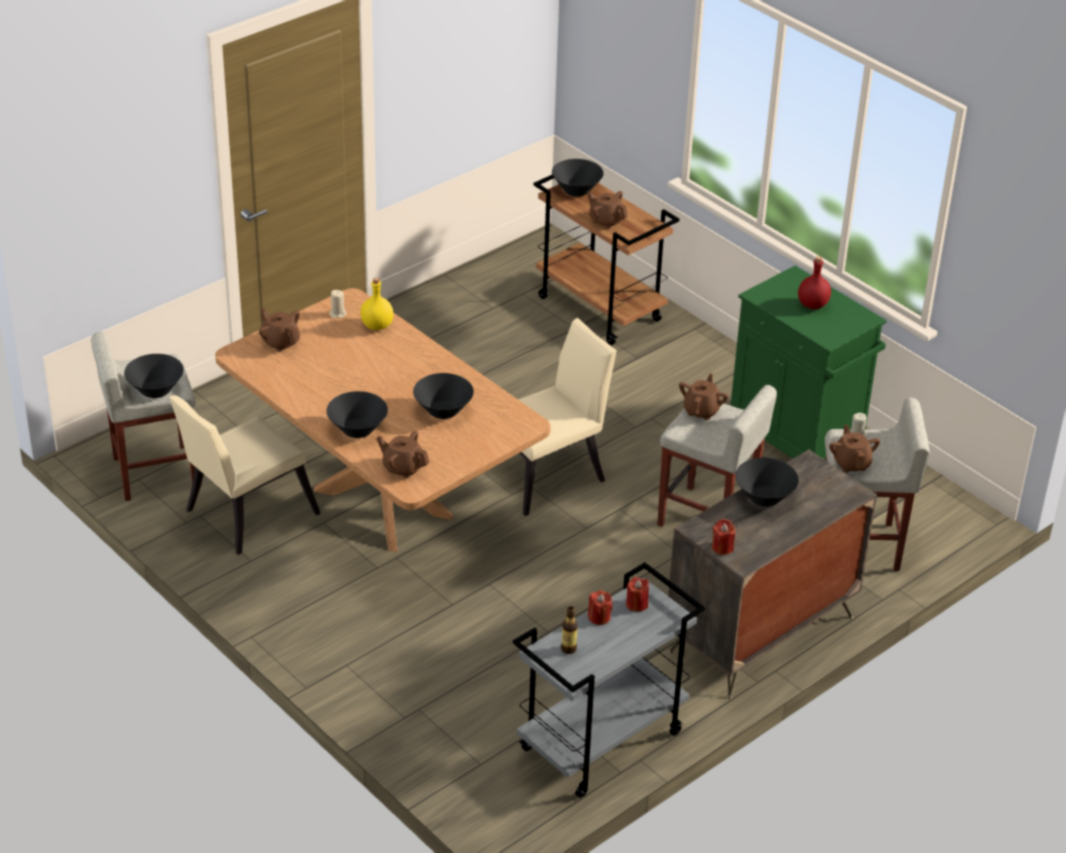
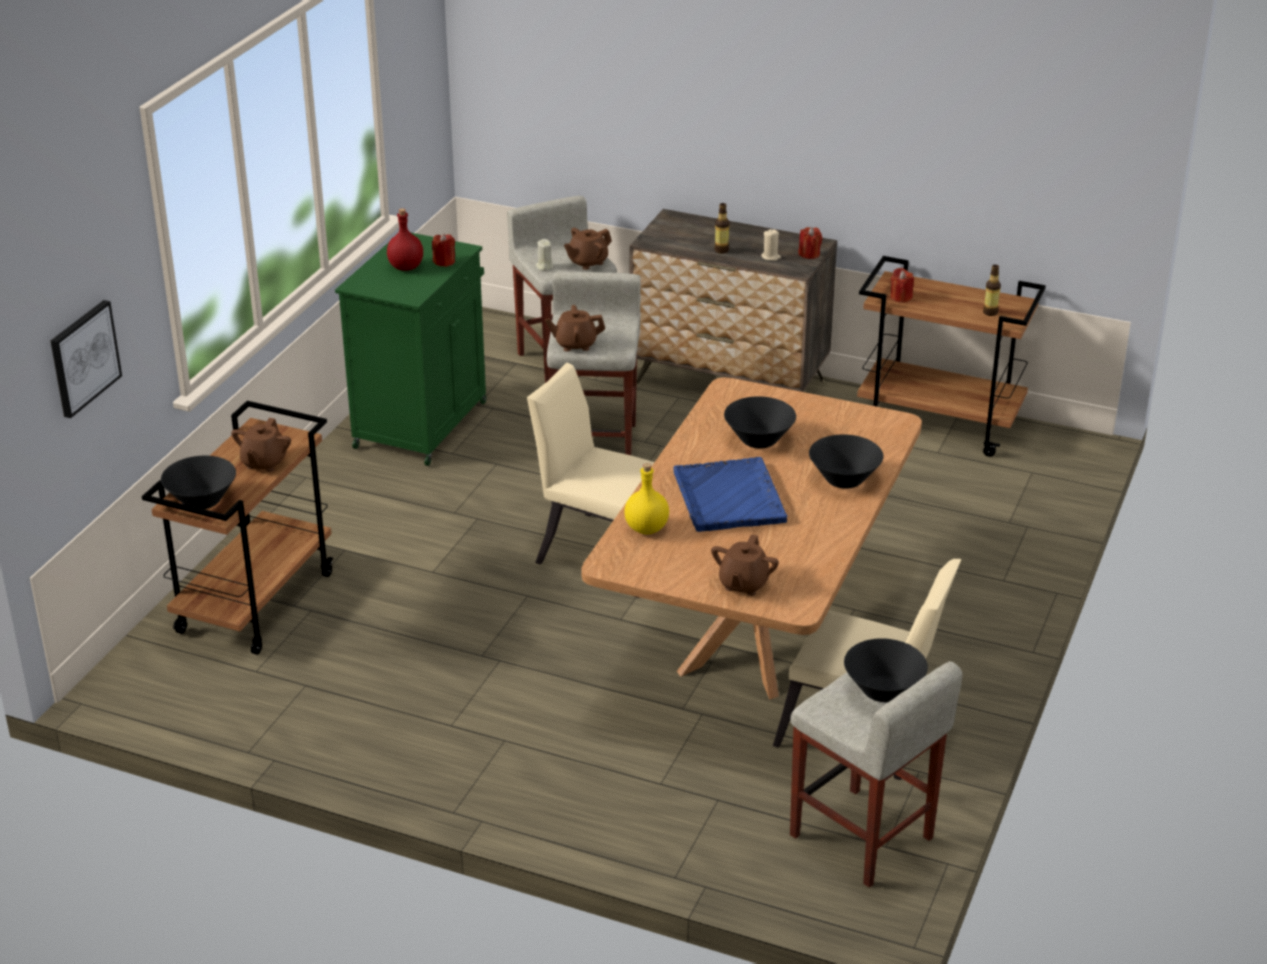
camera: 115 degrees left, 5 degrees down
beige candle [329,290,347,318] -> beige candle moved to [761,229,781,261]
brown teapot [377,431,430,478] -> none
grey cart [513,562,705,798] -> brown cart [857,256,1046,457]
red candle [588,590,613,625] -> red candle moved to [432,234,455,267]
black bowl [735,458,799,507] -> bottle [715,203,729,254]
none -> picture [50,300,122,418]
none -> blue tray [673,457,788,532]

